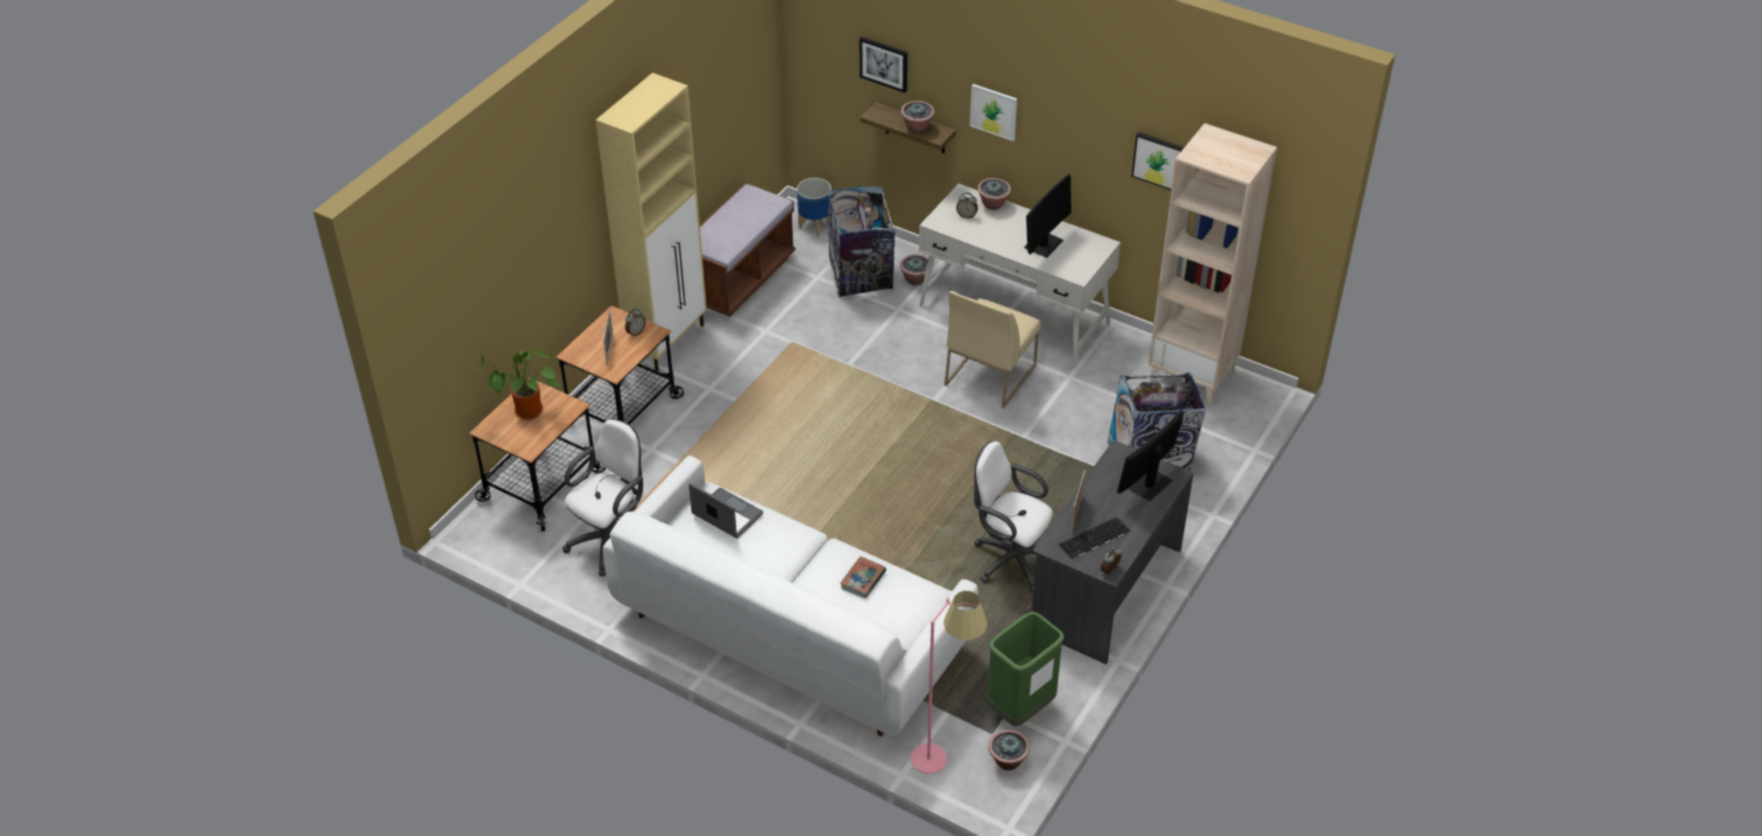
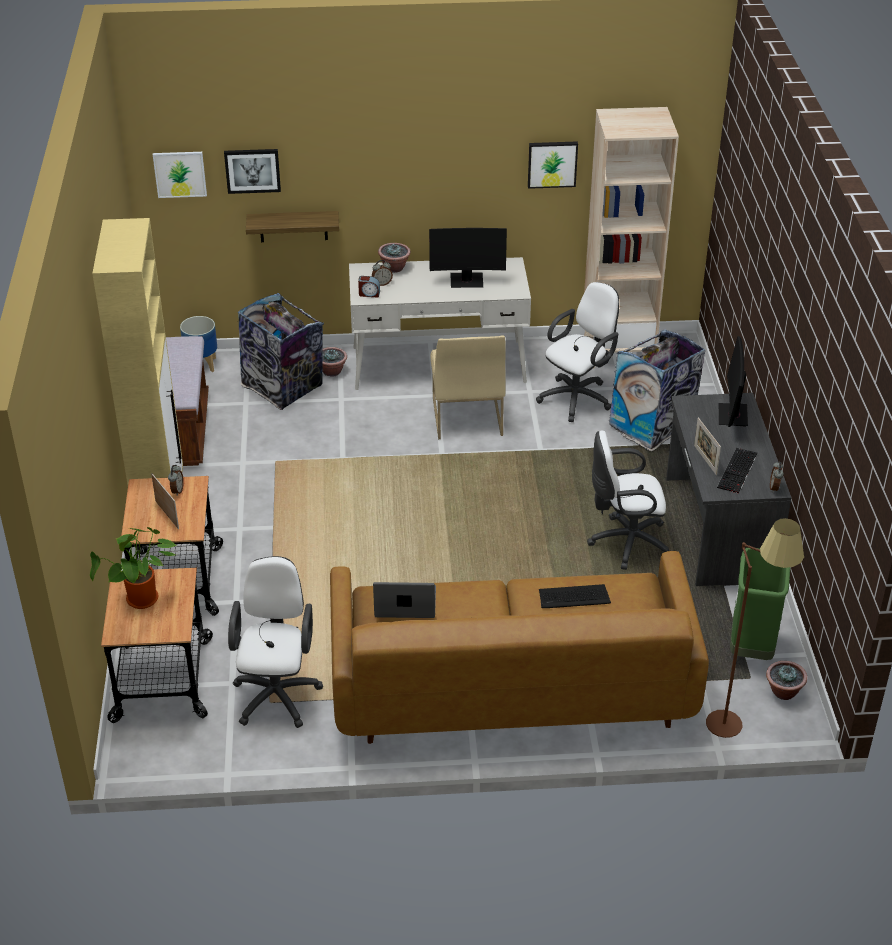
camera: 35 degrees left, 5 degrees down
white sofa [603,456,978,736] -> brown sofa [330,551,709,744]
book [840,556,886,598] -> keyboard [539,584,611,608]
potted plant [901,101,935,133] -> none
pink floor lamp [911,591,988,774] -> brown floor lamp [706,518,804,738]
picture [970,84,1017,141] -> picture moved to [153,152,207,198]
monitor [1024,174,1071,258] -> monitor turned 90 degrees clockwise [429,228,507,288]
none -> alarm clock [358,276,380,298]
none -> white office chair [536,282,619,422]

